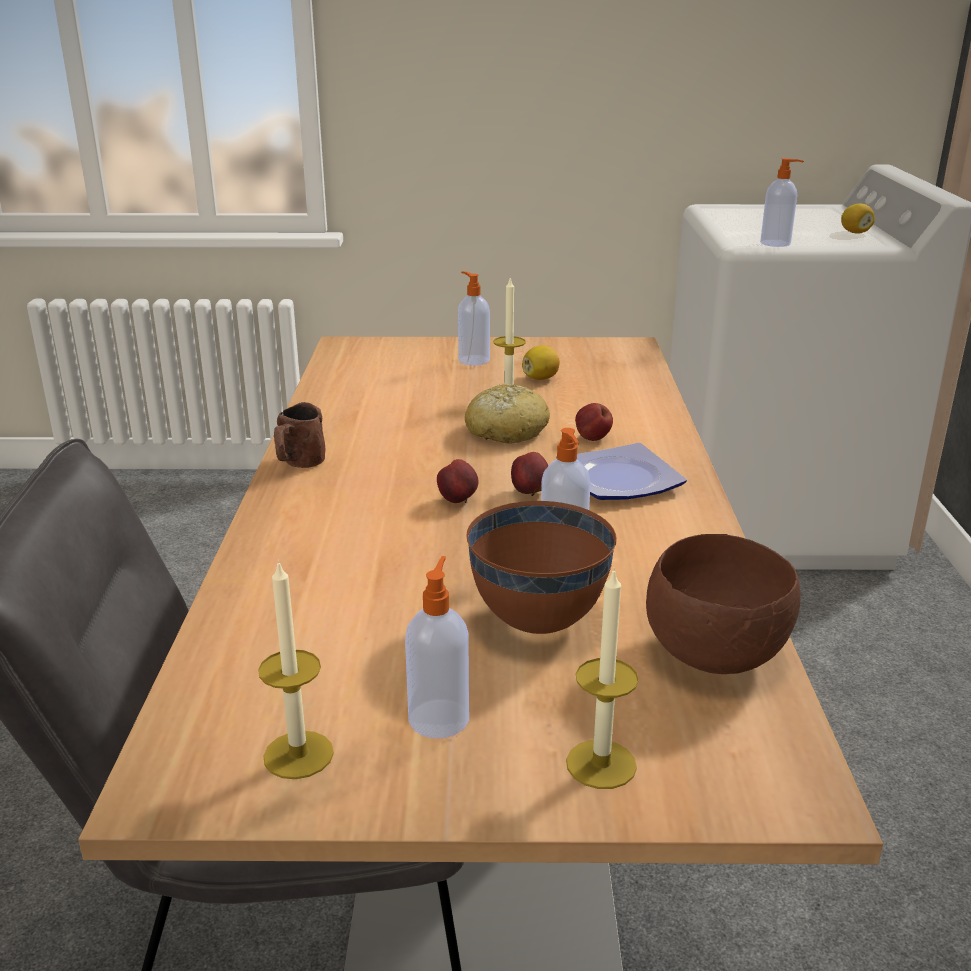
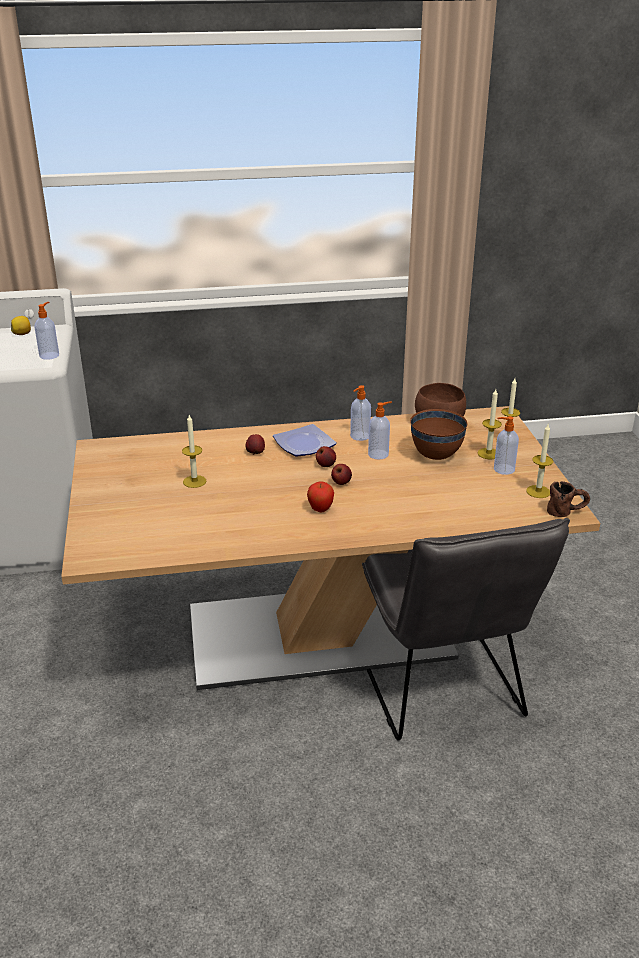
camera: 100 degrees left, 5 degrees up
brown mug [274,402,325,468] -> brown mug moved to [547,481,590,517]
soap dispenser [458,271,490,365] -> soap dispenser moved to [350,385,371,441]
bread [465,384,550,443] -> none
lemon [522,345,560,380] -> none
none -> apple [307,481,334,513]
none -> candle [478,389,502,459]

